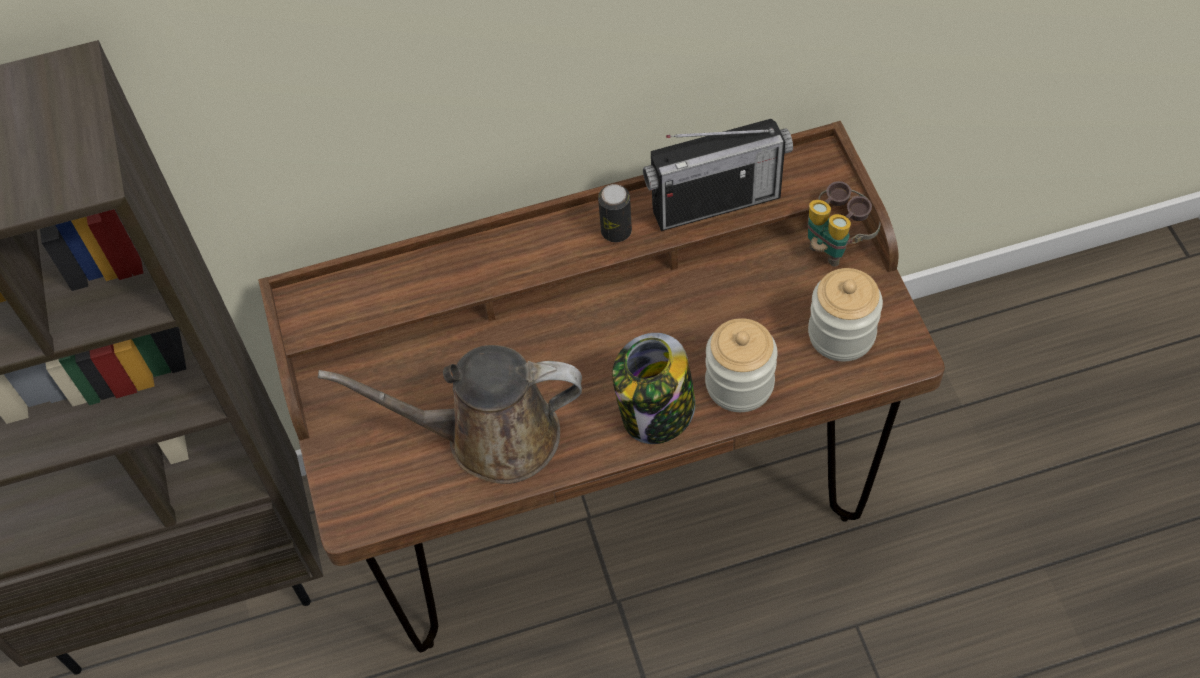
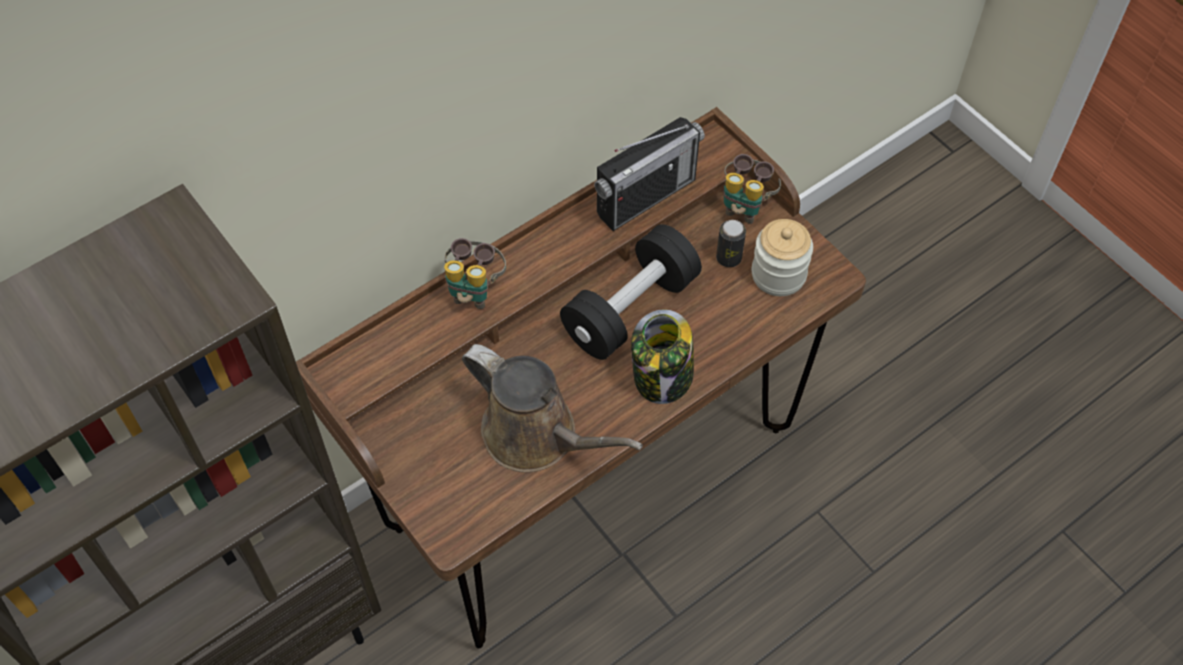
camera: 25 degrees left, 0 degrees up
brown watering can [318,345,582,484] -> brown watering can turned 120 degrees counterclockwise [462,344,643,473]
can [598,184,632,242] -> can moved to [716,220,746,267]
jar [705,318,778,412] -> none
none -> binoculars [444,238,506,309]
none -> black dumbbell [560,224,702,360]

